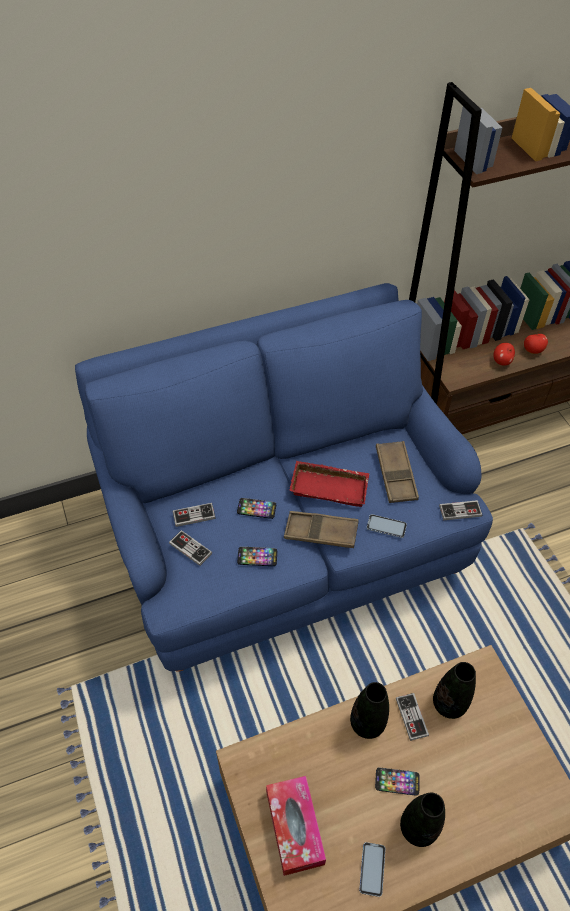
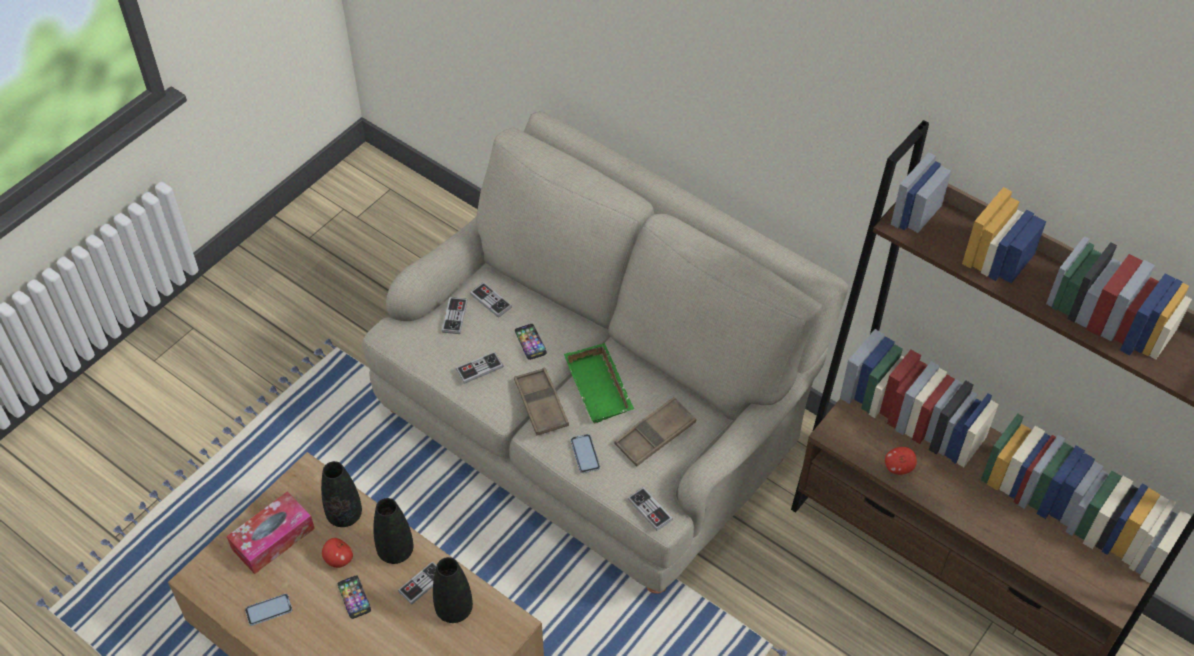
camera: 60 degrees right, 0 degrees up
blue sofa [75,283,493,672] -> beige sofa [363,111,848,594]
phone [237,547,277,566] -> game controller [456,352,503,384]
red tray [289,461,369,507] -> green tray [564,343,634,424]
black vase [400,792,445,847] -> black vase moved to [321,461,362,527]
apple [524,331,548,354] -> apple moved to [322,538,353,568]

